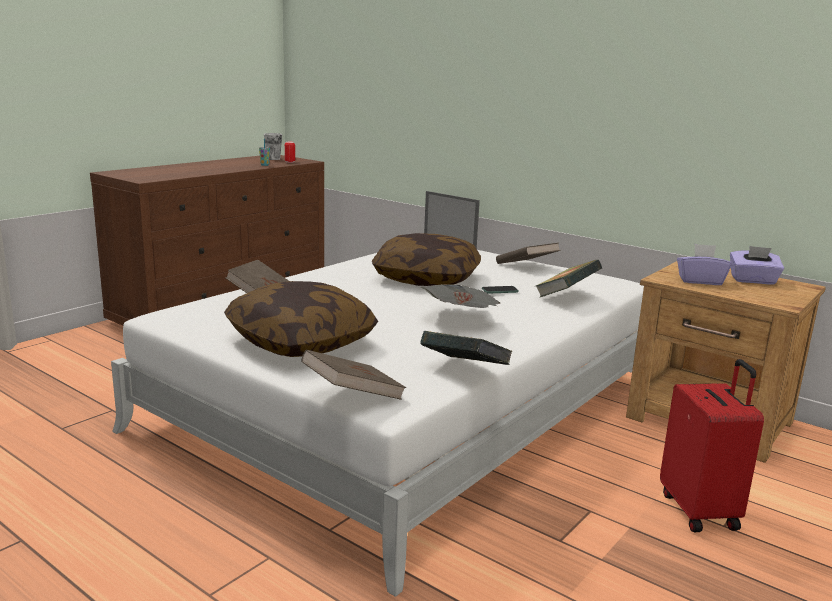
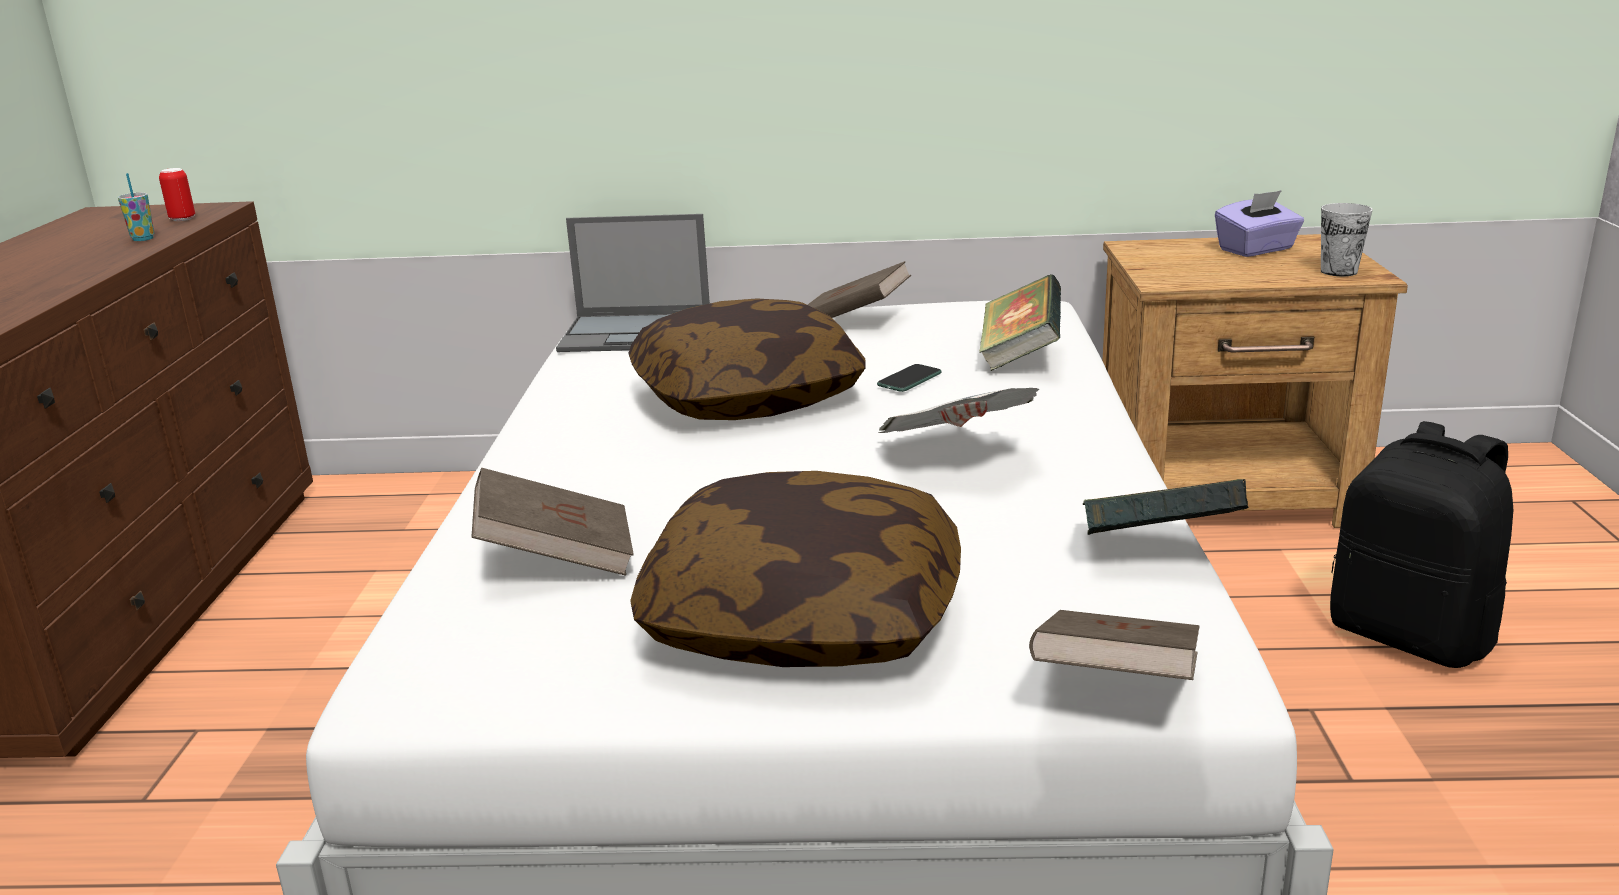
camera: 35 degrees left, 5 degrees up
cup [264,133,282,160] -> cup moved to [1321,203,1373,276]
red suitcase [660,359,764,532] -> black backpack [1330,421,1513,668]
purple tissue box [677,244,732,285] -> none

